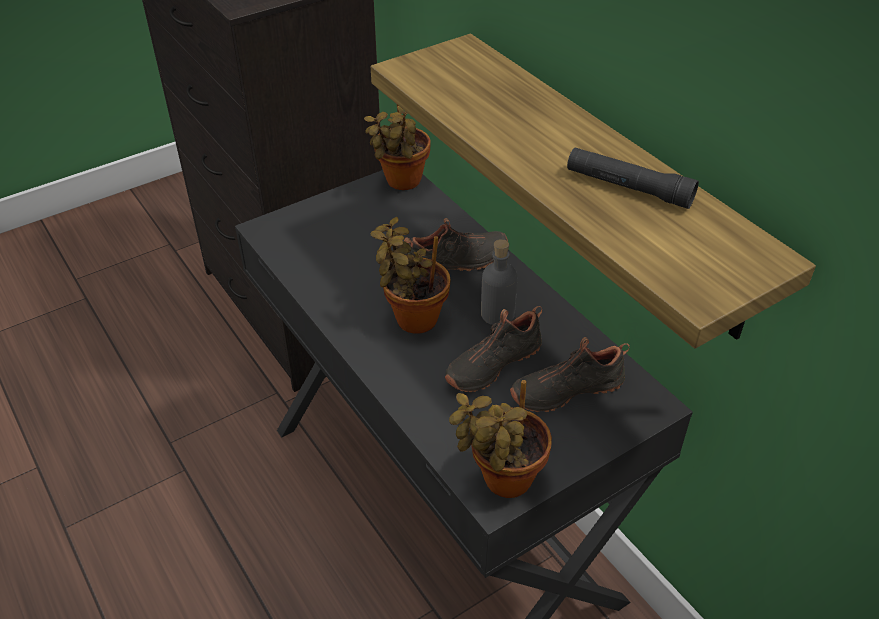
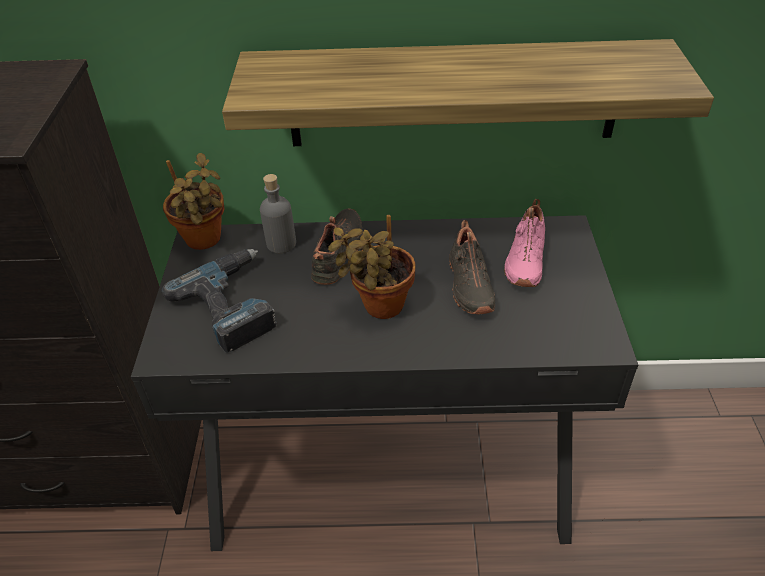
camera: 55 degrees left, 0 degrees up
potted plant [449,380,552,498] -> none
grey bottle [481,239,517,325] -> grey bottle moved to [260,174,296,253]
black shoe [510,337,630,412] -> pink shoe [504,199,545,287]
black flashlight [567,148,699,209] -> none
none -> power drill [162,249,277,353]

